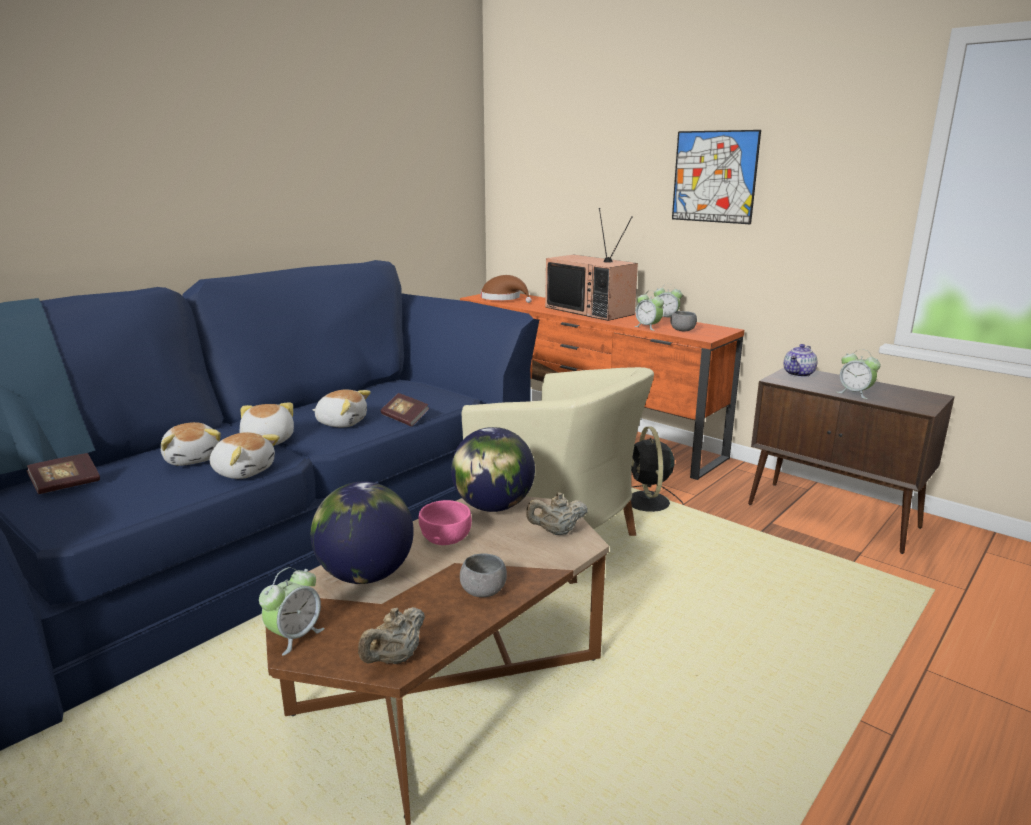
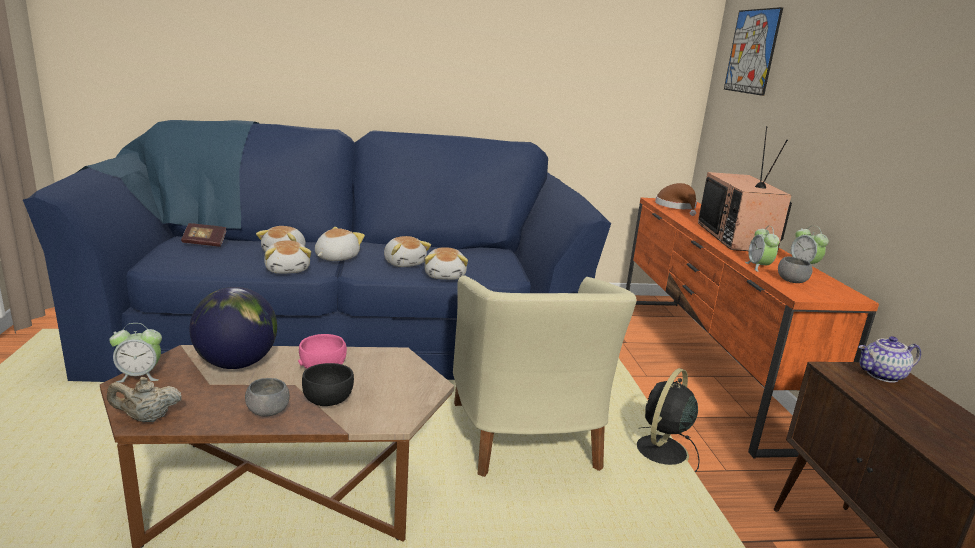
camera: 40 degrees right, 0 degrees up
book [380,393,429,427] -> plush toy [424,247,468,280]
globe [451,427,535,512] -> none
beige teapot [526,492,588,535] -> none
picture [672,130,761,224] -> picture moved to [724,7,783,96]
alarm clock [837,349,881,399] -> none
none -> black bowl [302,363,354,406]

